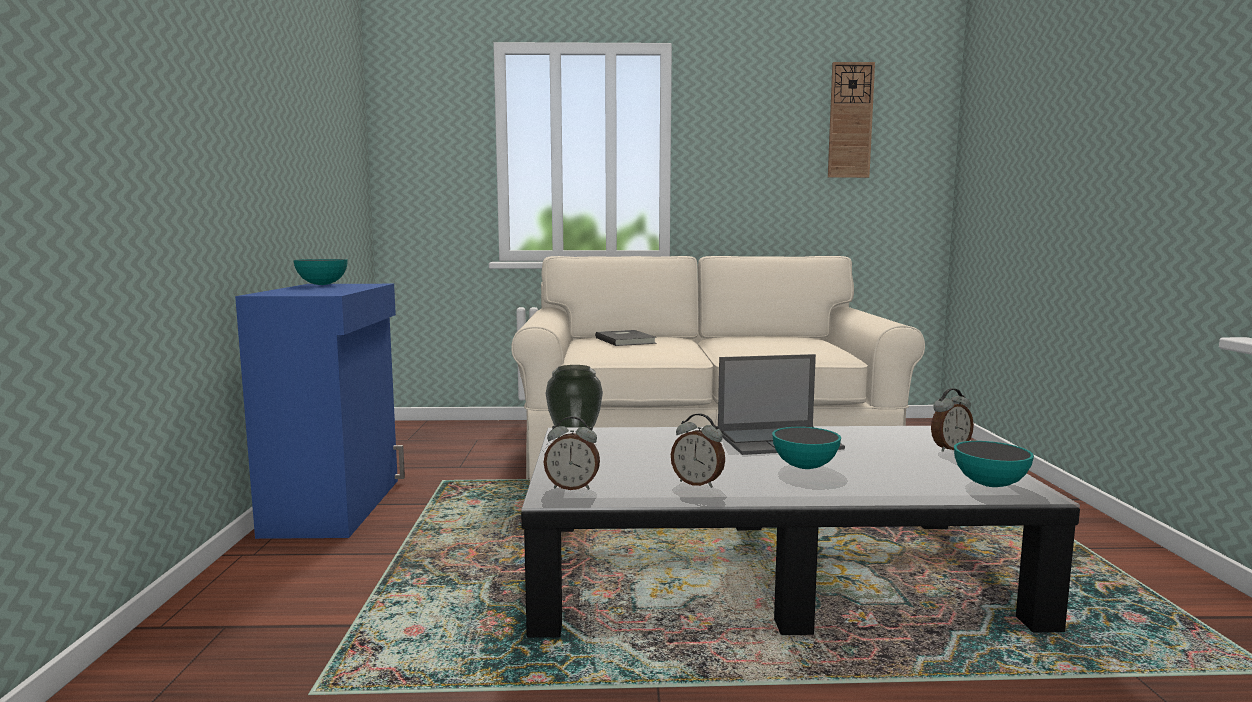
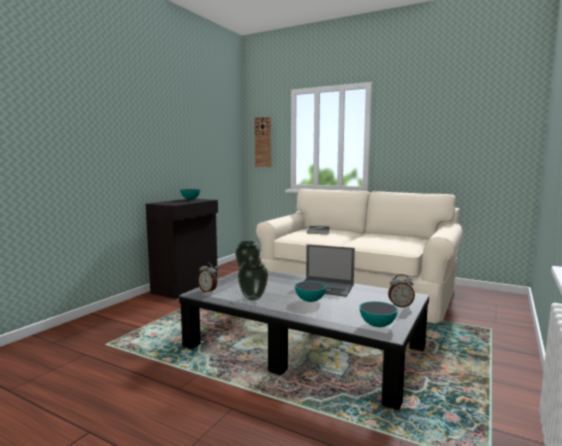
camera: 30 degrees right, 0 degrees up
blue cabinet [235,284,405,539] -> black cabinet [146,199,219,299]
alarm clock [671,413,725,488] -> vase [238,260,268,301]
wall clock [828,62,875,178] -> wall clock moved to [254,117,271,167]

